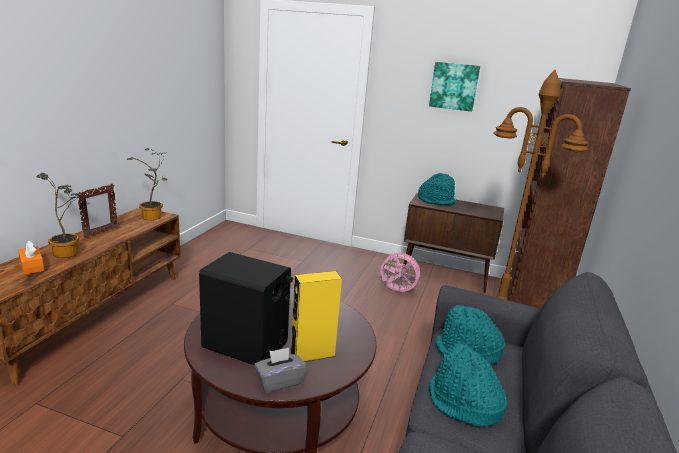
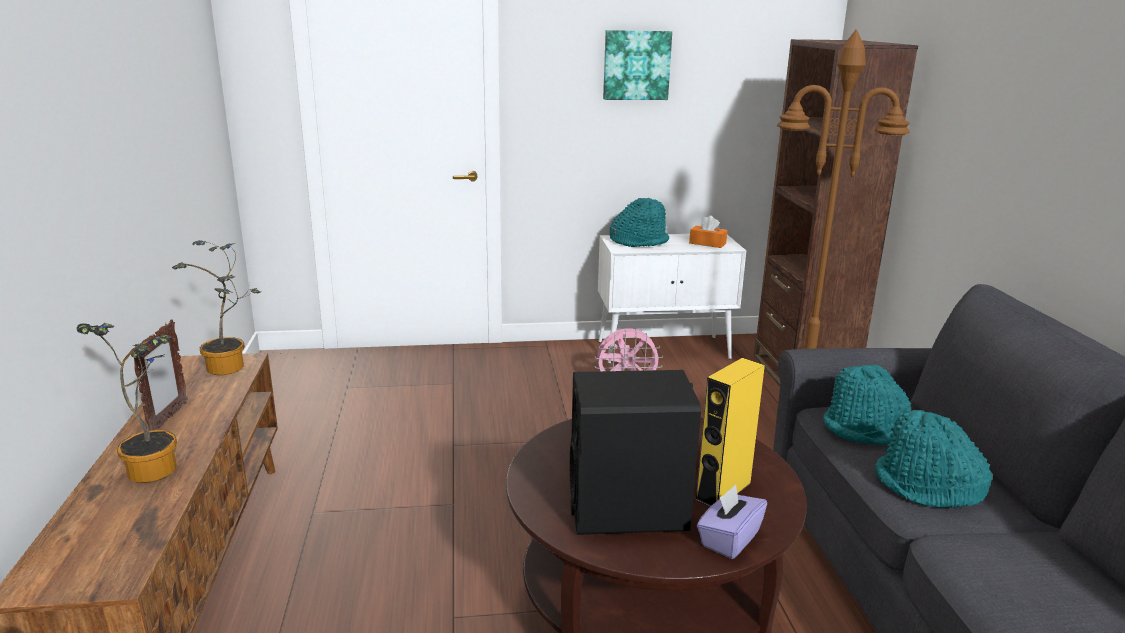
camera: 25 degrees left, 0 degrees up
orange tissue box [18,240,45,275] -> orange tissue box moved to [689,216,727,248]
grey tissue box [254,348,307,393] -> purple tissue box [697,484,767,559]
brown cabinet [404,193,504,293] -> white cabinet [598,234,746,364]

